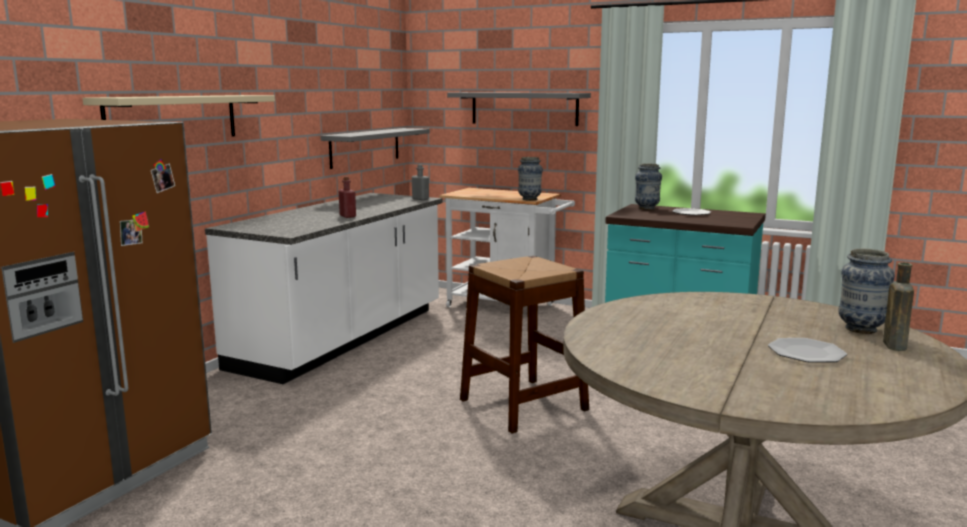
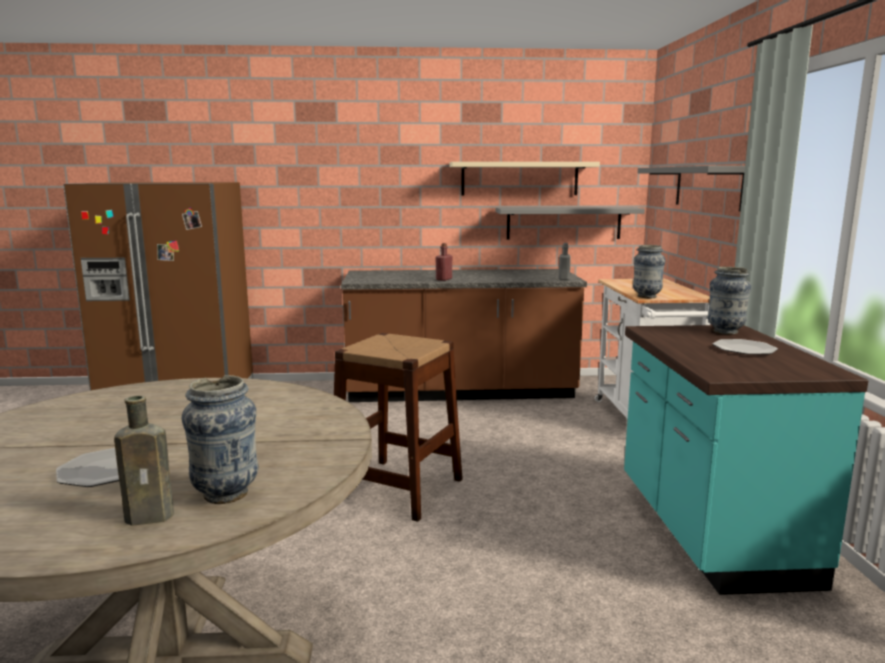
camera: 60 degrees right, 0 degrees up
beige shelf [82,95,275,137] -> beige shelf moved to [449,162,600,195]
white counter [205,193,443,384] -> brown counter [341,269,587,402]

